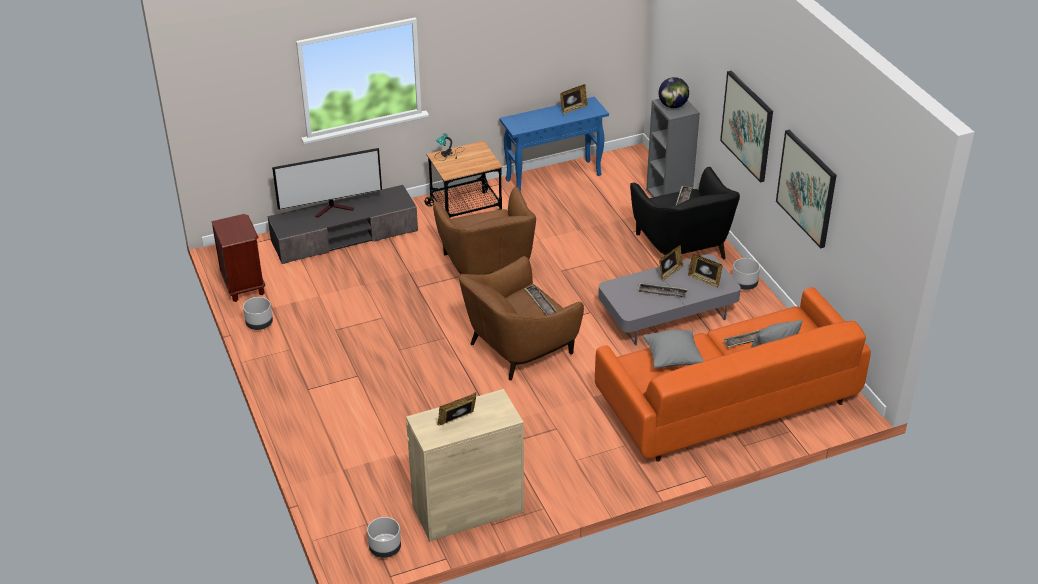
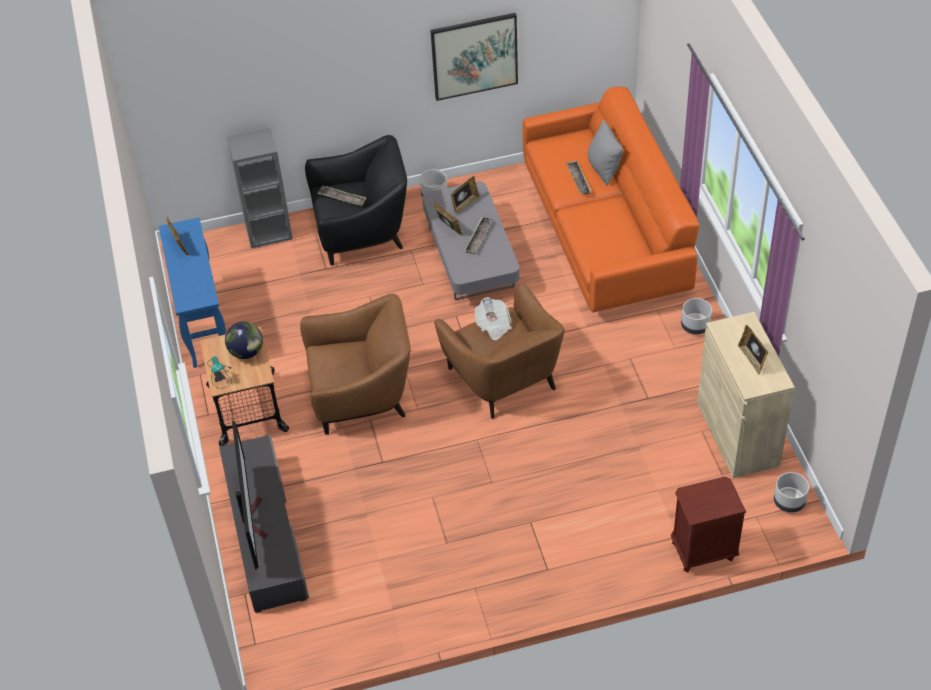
camera: 80 degrees left, 10 degrees up
brown nightstand [212,214,265,302] -> brown nightstand moved to [671,476,746,572]
grey planter [243,297,273,330] -> grey planter moved to [681,298,712,335]
tray [525,284,557,315] -> newspaper [475,297,512,340]
grey pillow [643,329,704,368] -> none
globe [659,77,689,108] -> globe moved to [225,322,263,359]
picture [720,71,773,183] -> none

